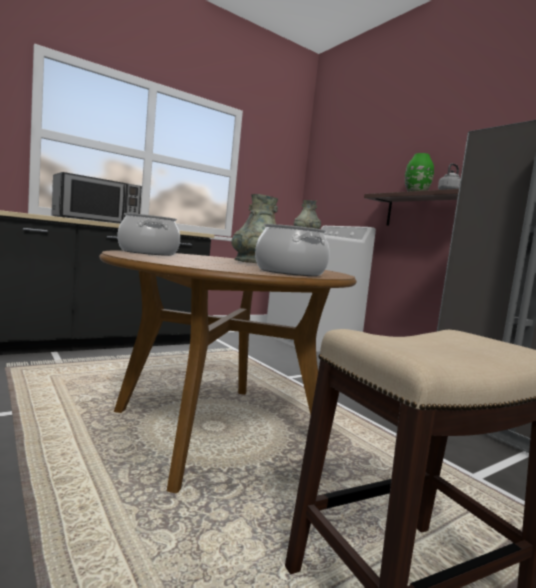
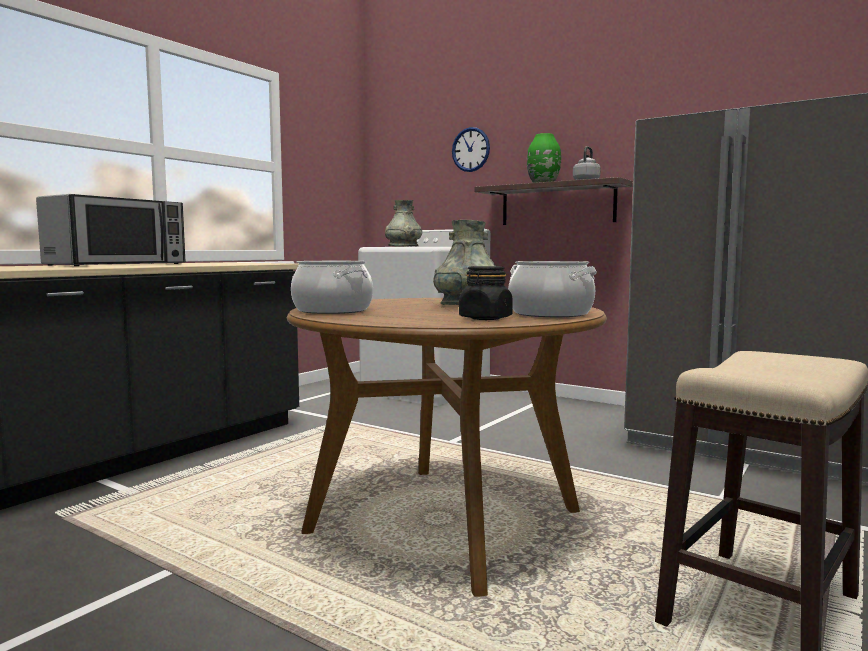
camera: 20 degrees left, 0 degrees up
none -> wall clock [452,127,490,172]
none -> black jar [459,266,513,320]

